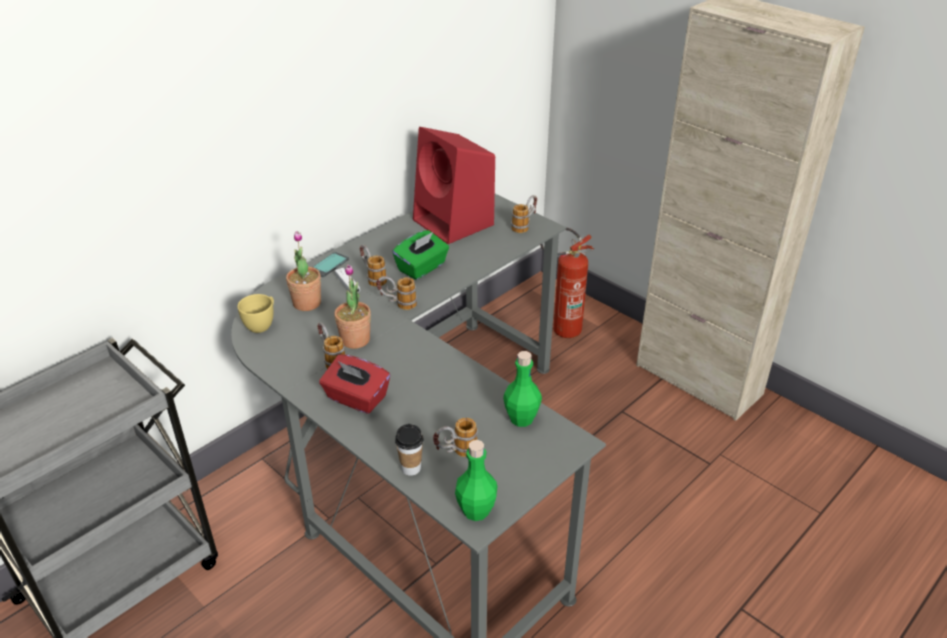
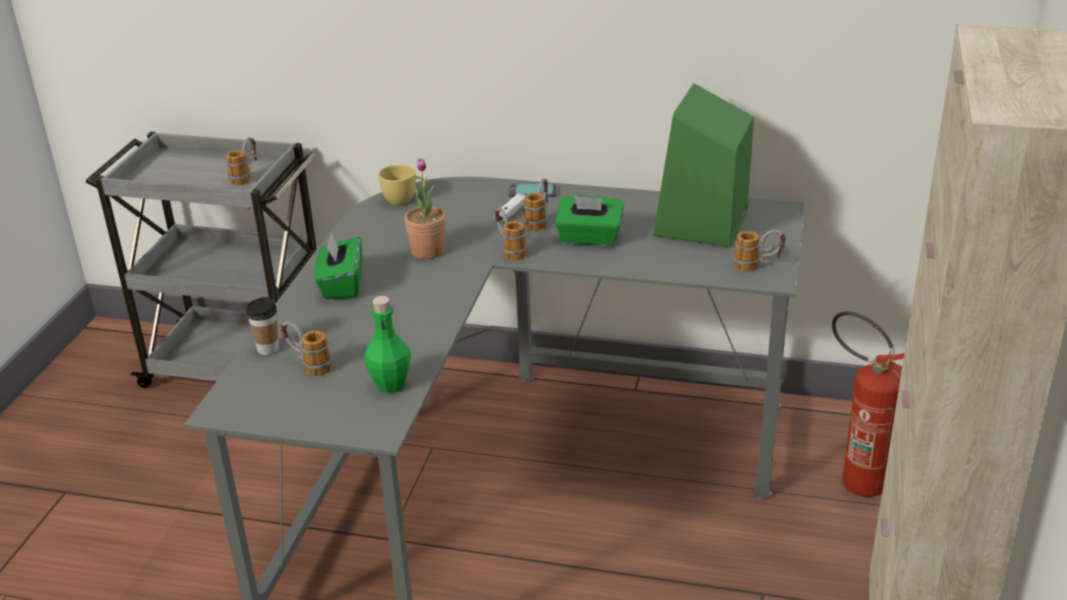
camera: 60 degrees right, 5 degrees down
potted plant [286,231,321,311] -> none
mug [317,323,346,369] -> mug moved to [226,137,257,185]
red tissue box [319,354,390,414] -> green tissue box [314,233,362,299]
red speaker [413,127,495,244] -> green speaker [653,83,754,247]
green bottle [455,440,498,521] -> none

